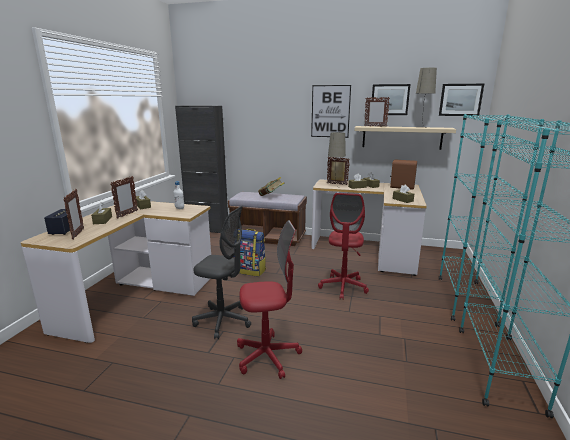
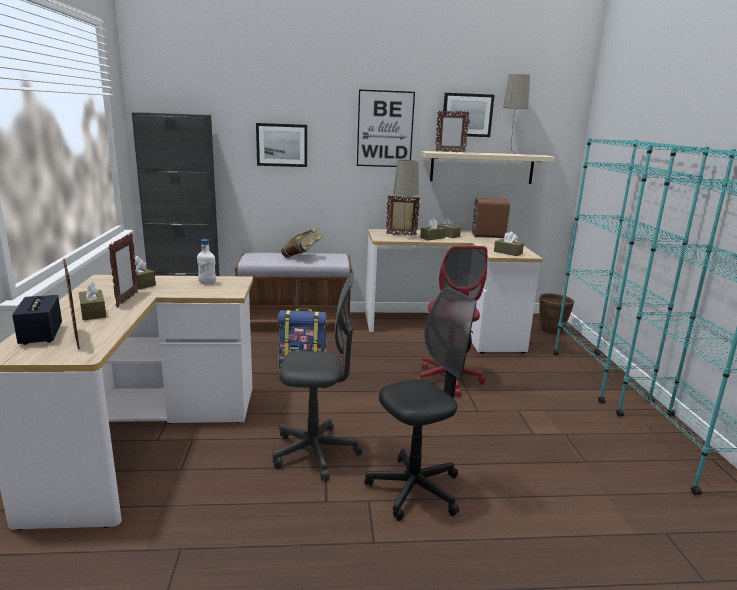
camera: 20 degrees left, 0 degrees up
red office chair [237,220,302,379] -> black office chair [365,287,476,521]
picture [439,84,484,116] -> picture moved to [256,123,307,167]
none -> brown planter [539,293,574,334]

